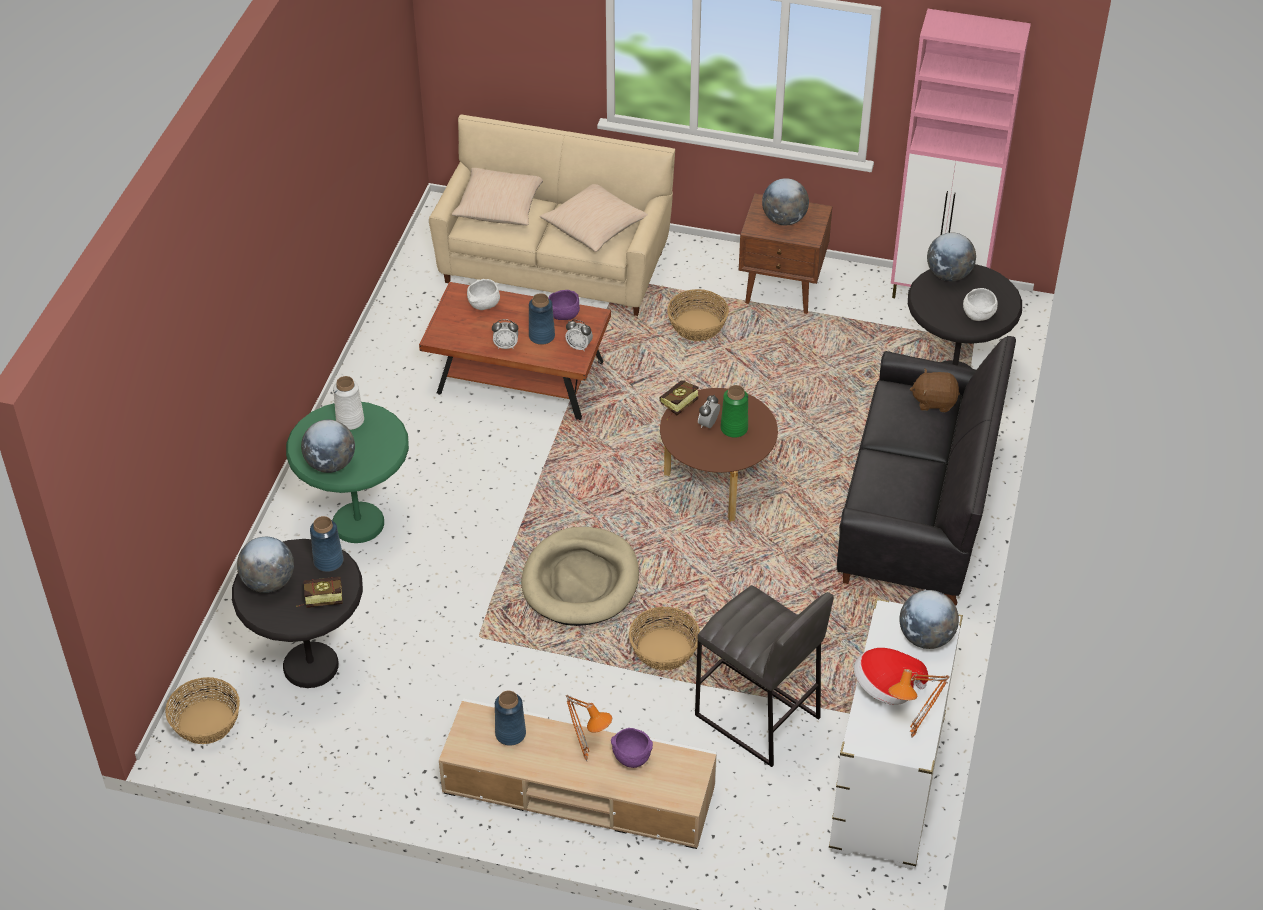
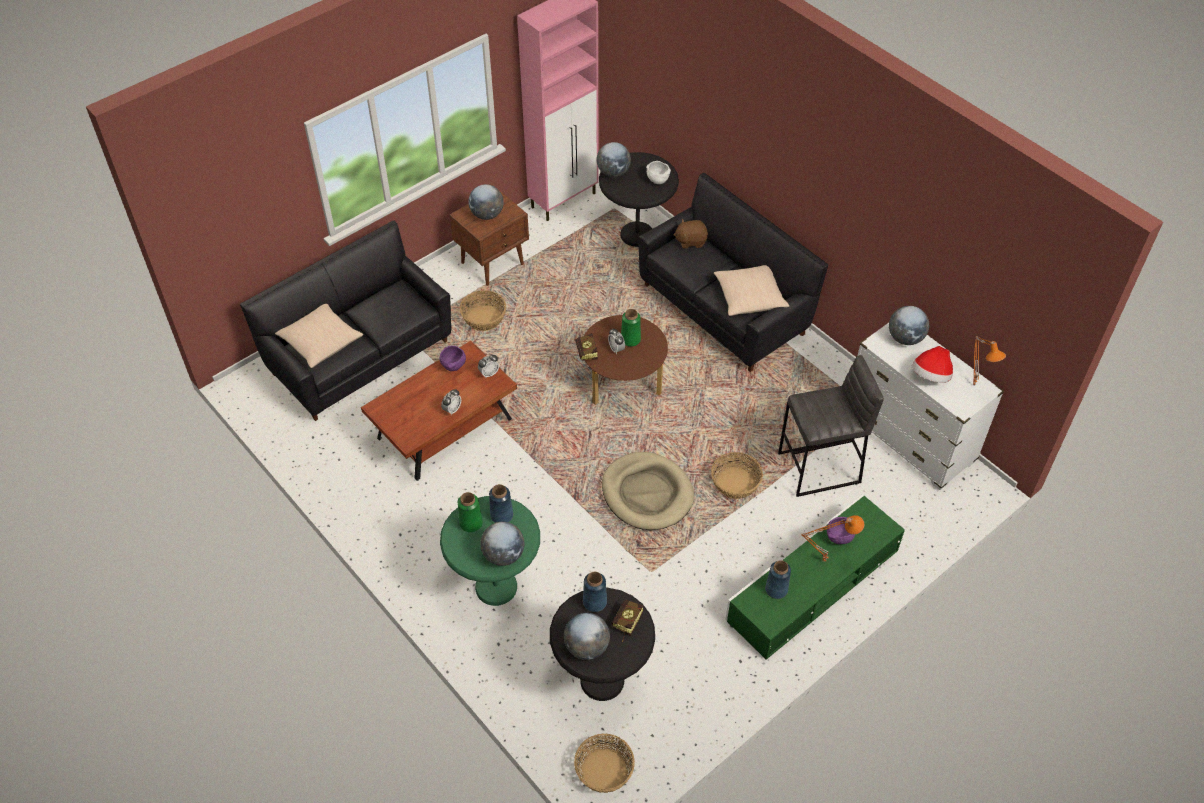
camera: 55 degrees left, 5 degrees up
white vase [333,376,364,430] -> green vase [458,492,483,532]
beige sofa [429,115,675,316] -> black sofa [240,221,451,421]
beige tv stand [439,698,717,849] -> green tv stand [725,494,905,660]
white bowl [467,279,500,310] -> none
blue vase [529,293,555,345] -> blue vase moved to [489,484,513,523]
beige pillow [540,184,648,252] -> beige pillow moved to [714,265,789,316]
brown plush toy [910,368,960,412] -> brown plush toy turned 45 degrees clockwise [674,219,708,249]

